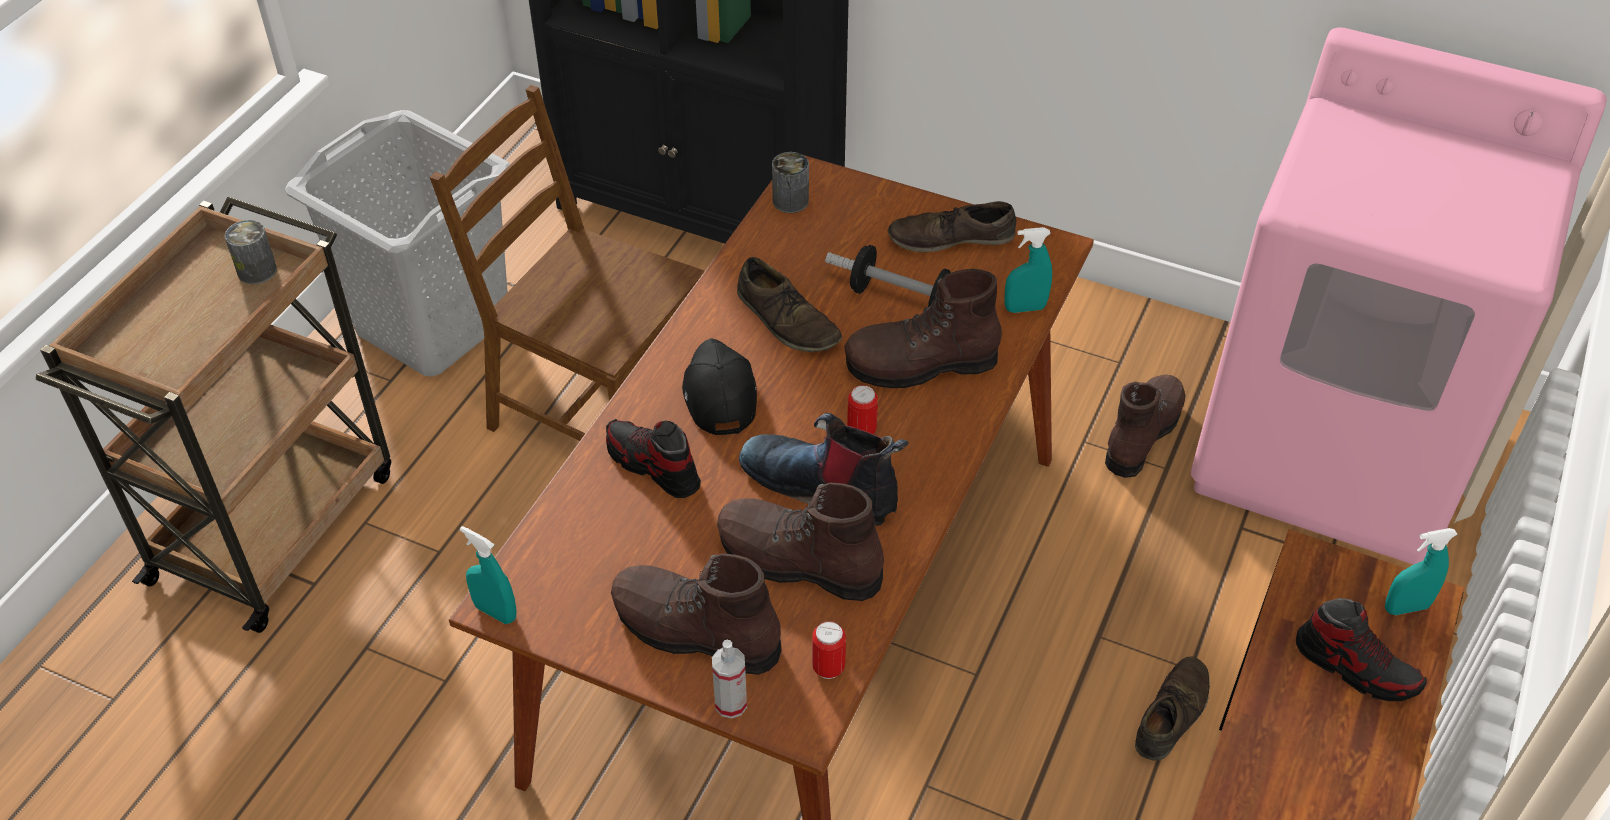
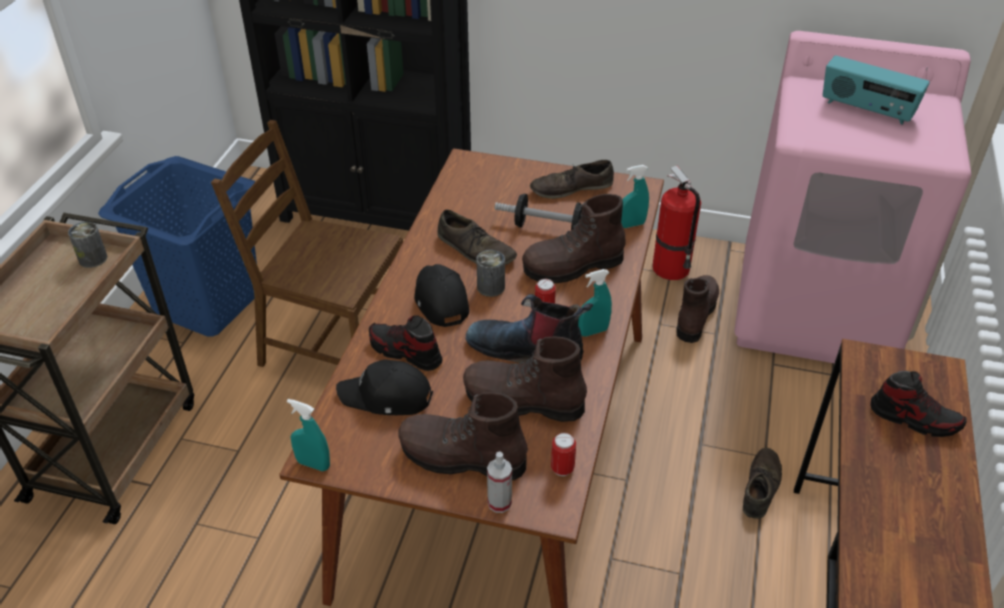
camera: 10 degrees left, 5 degrees down
grey laundry basket [285,110,510,377] -> blue laundry basket [98,156,257,336]
can [772,152,809,213] -> can moved to [476,250,505,297]
turquoise spray bottle [1385,528,1458,615] -> turquoise spray bottle moved to [578,269,612,337]
none -> black cap [336,359,433,415]
none -> fire extinguisher [652,166,701,280]
none -> radio [823,56,930,125]

